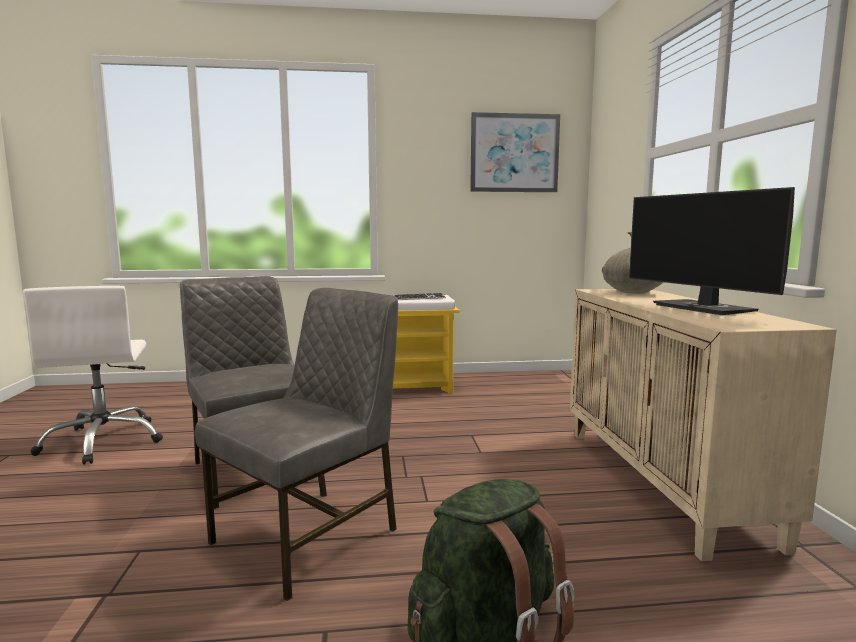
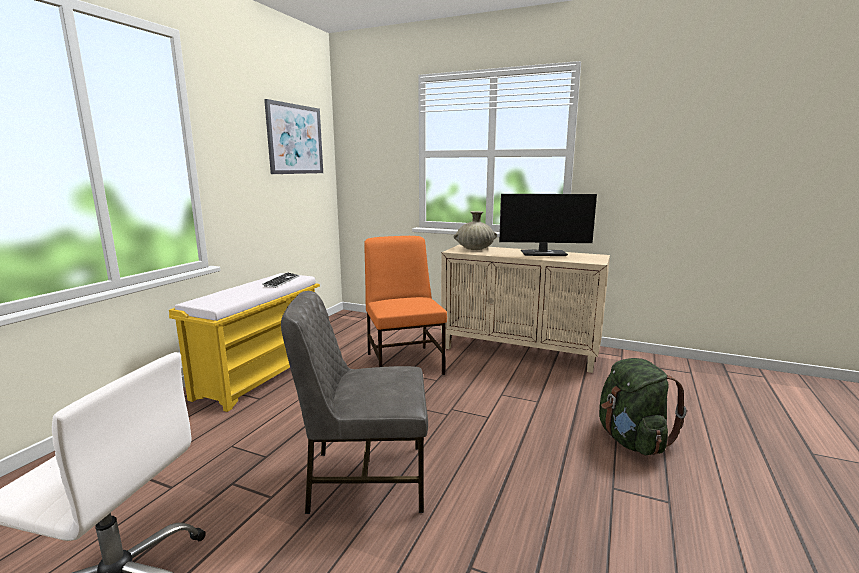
camera: 60 degrees left, 5 degrees up
grey chair [195,288,398,601] -> none
none -> orange chair [364,236,447,375]

